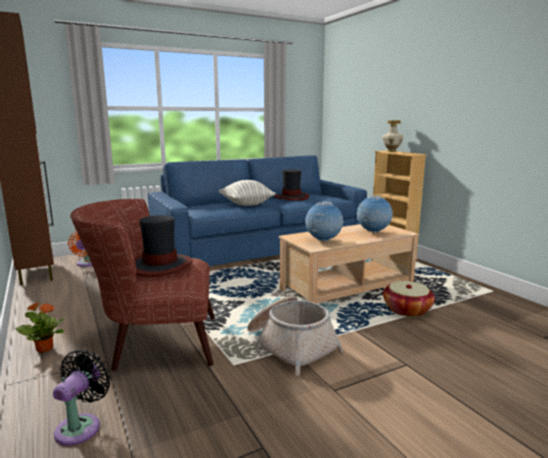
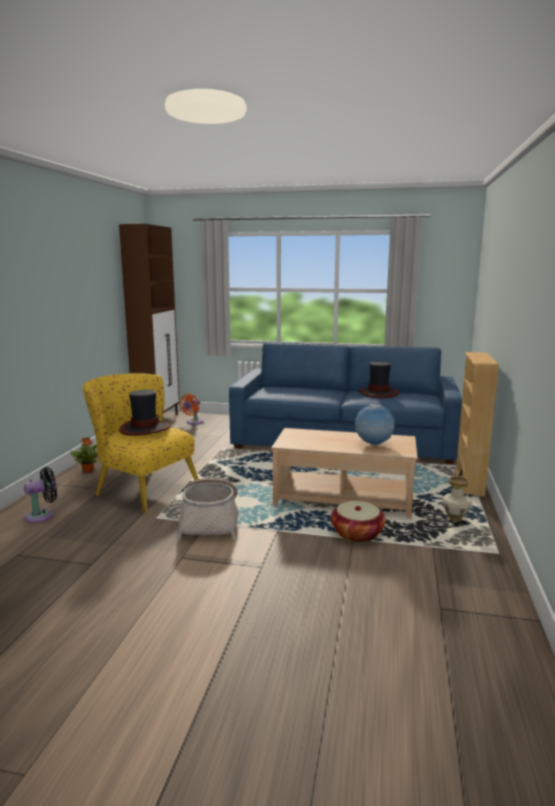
camera: 40 degrees right, 0 degrees up
brown armchair [70,199,215,371] -> yellow armchair [82,373,198,513]
pillow [218,180,276,206] -> none
globe [305,201,344,241] -> none
vase [382,120,403,152] -> vase moved to [442,476,472,522]

